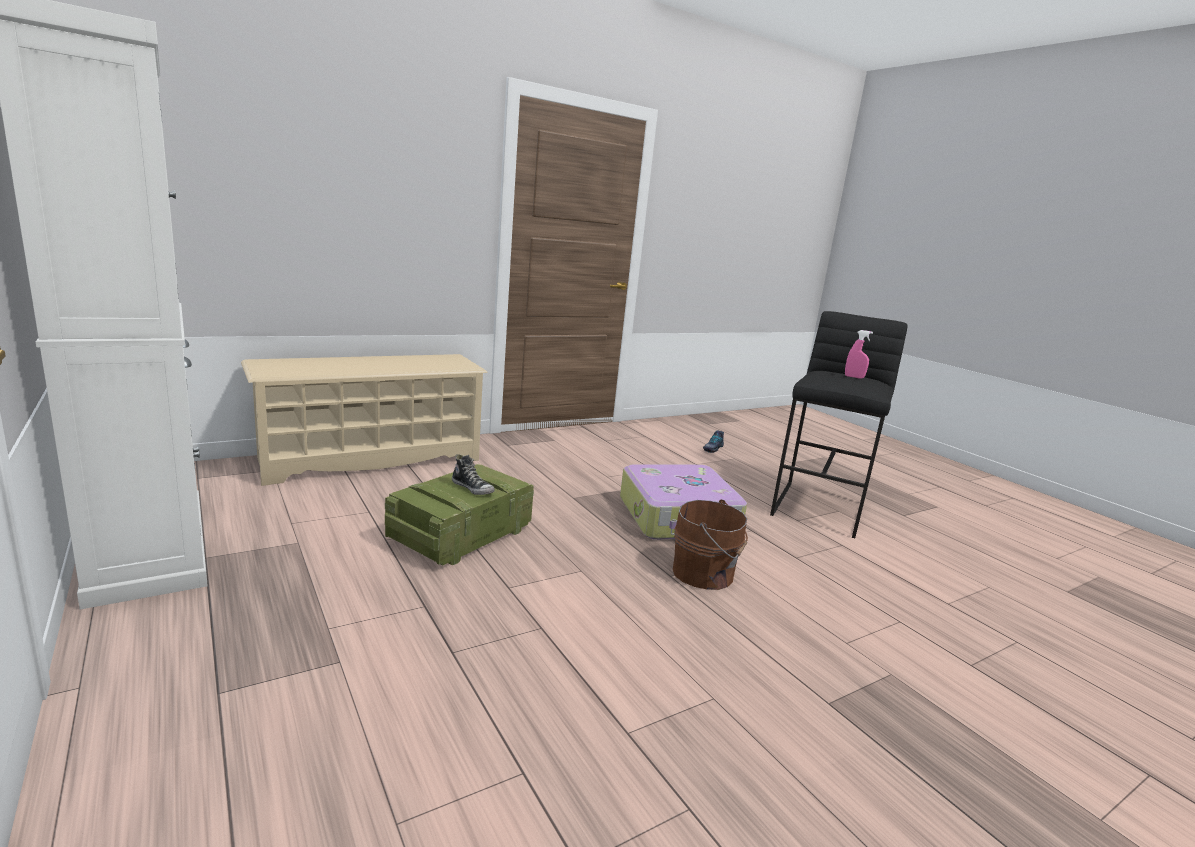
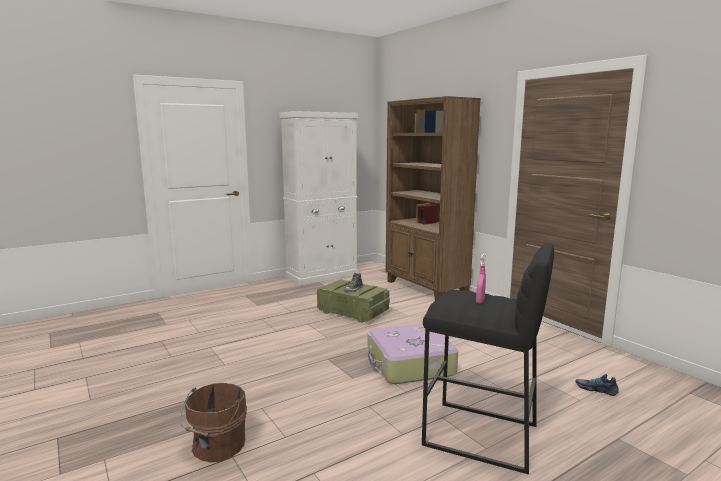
camera: 90 degrees right, 5 degrees down
beige shoe rack [241,354,488,486] -> brown bookcase [386,96,481,300]
brown bucket [673,499,748,590] -> brown bucket moved to [180,383,247,462]

